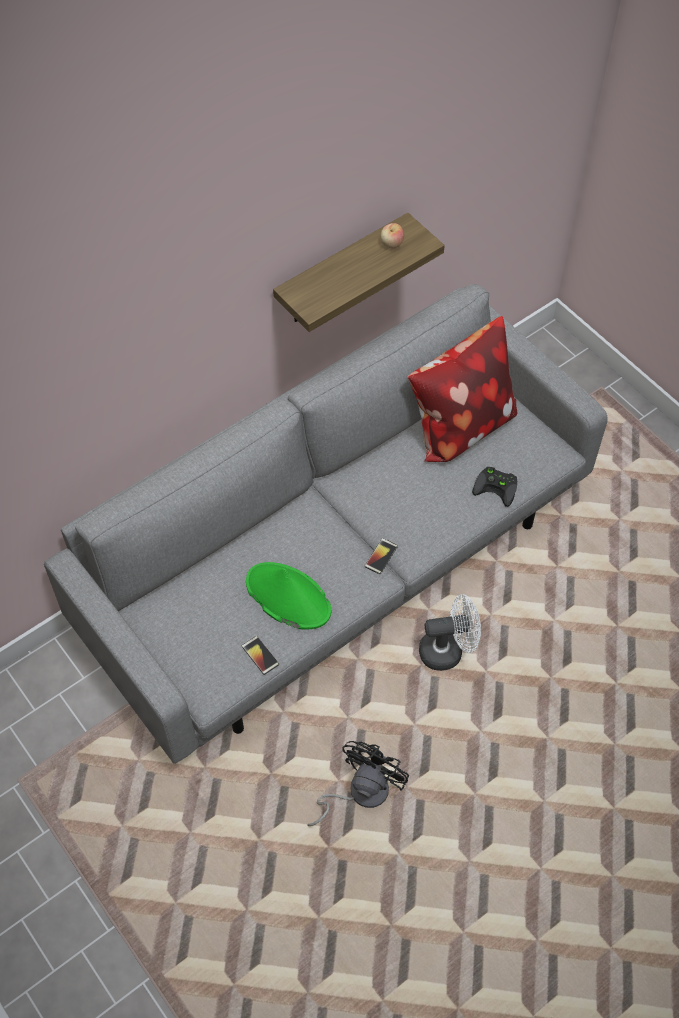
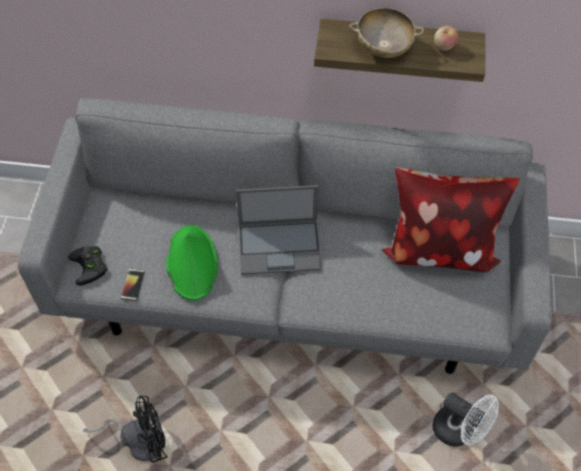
camera: 45 degrees right, 0 degrees up
phone [365,538,398,574] -> none
white fan [419,594,481,671] -> white fan moved to [432,392,499,447]
black game controller [472,467,517,507] -> black game controller moved to [68,246,108,286]
none -> laptop [236,185,322,275]
none -> beige bowl [349,8,424,58]

